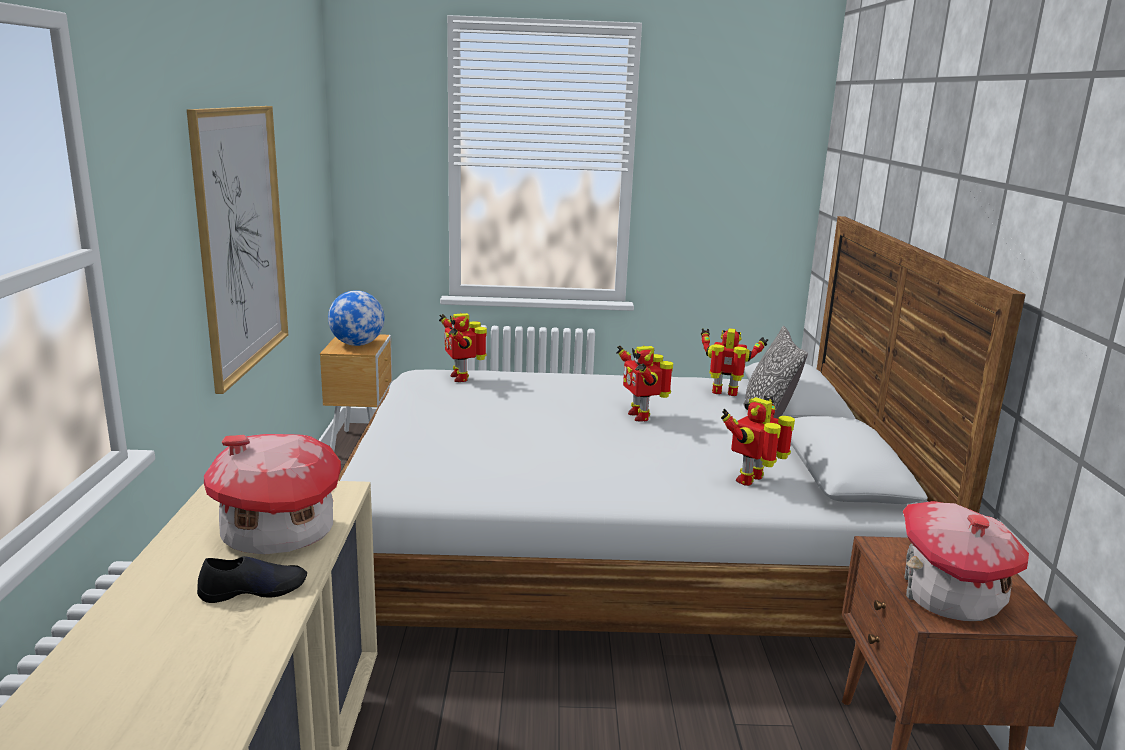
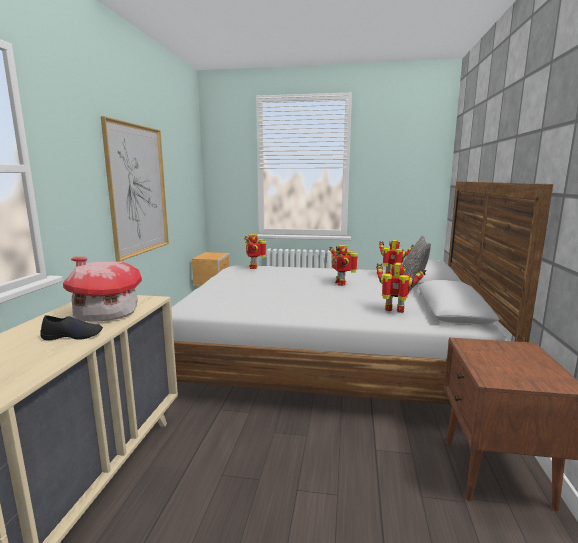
camera: 10 degrees right, 5 degrees down
globe [328,290,385,346] -> none
toy robot [721,396,795,486] -> toy robot turned 60 degrees clockwise [376,262,426,313]
toy house [903,501,1029,621] -> none

